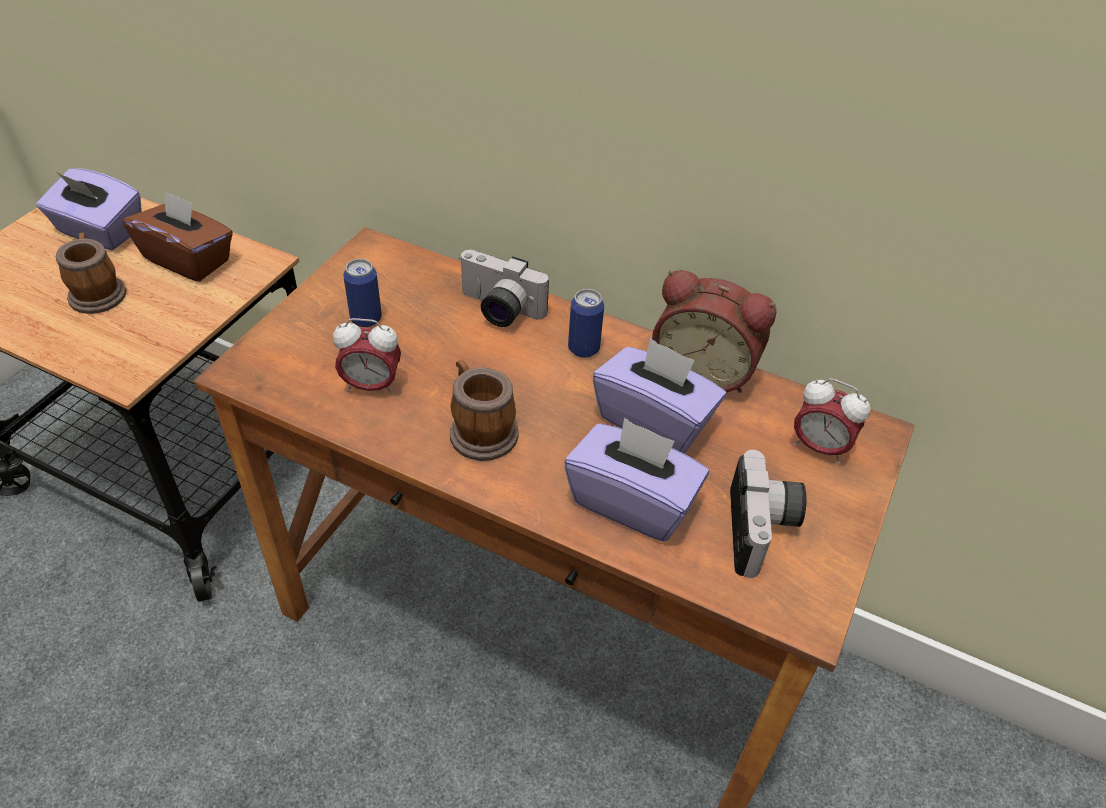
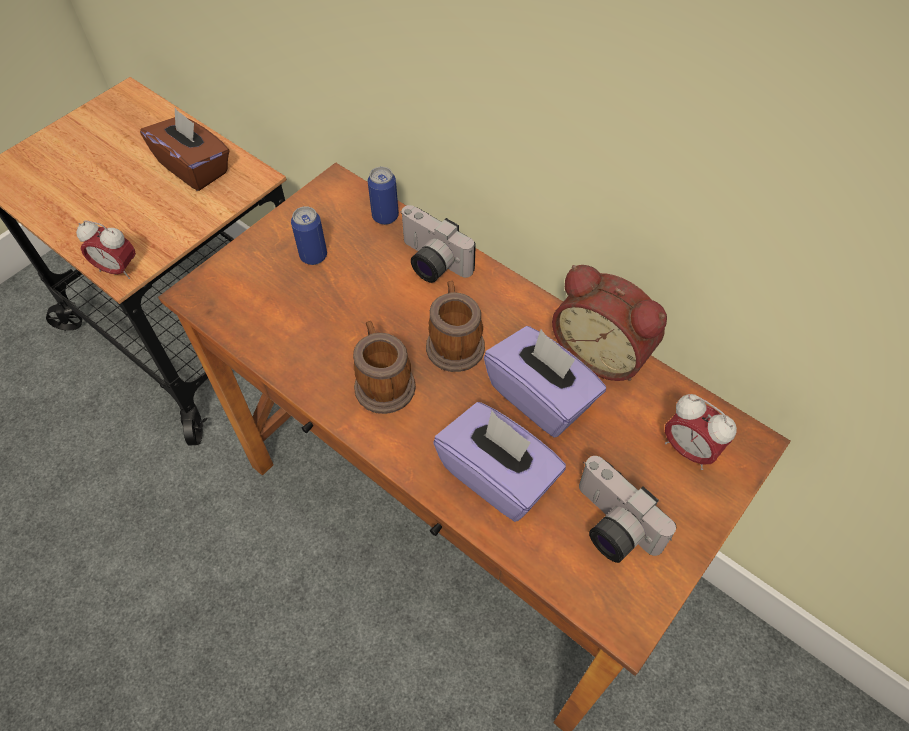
camera: 15 degrees right, 10 degrees up
purple tissue box [37,168,142,250] -> none
mug [56,233,126,314] -> mug moved to [426,281,485,372]
alarm clock [333,318,401,395] -> alarm clock moved to [76,220,136,279]
can [568,289,604,358] -> can moved to [368,167,399,225]
camera [730,450,807,578] -> camera turned 120 degrees clockwise [579,456,676,563]

